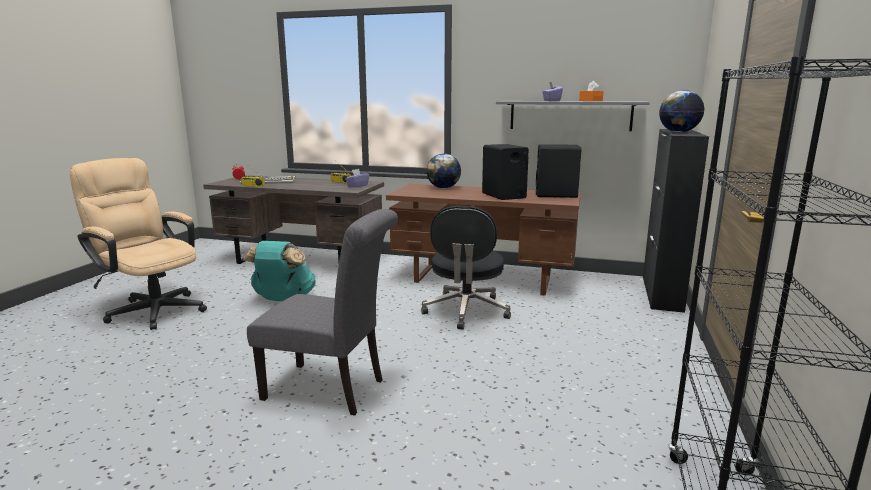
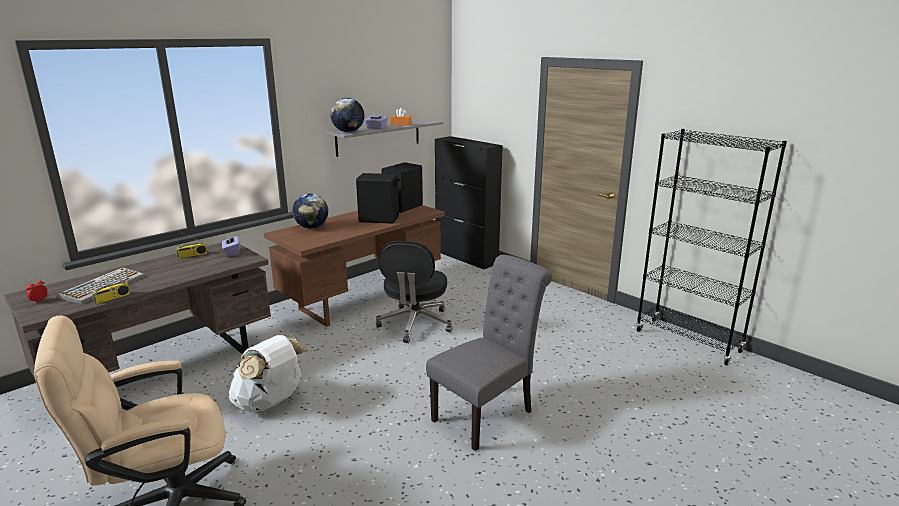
camera: 60 degrees left, 5 degrees up
turquoise backpack [243,241,316,301] -> white backpack [229,335,307,411]
black office chair [421,206,511,330] -> black office chair turned 60 degrees clockwise [376,241,453,343]
globe [659,90,705,132] -> globe moved to [330,98,365,132]

